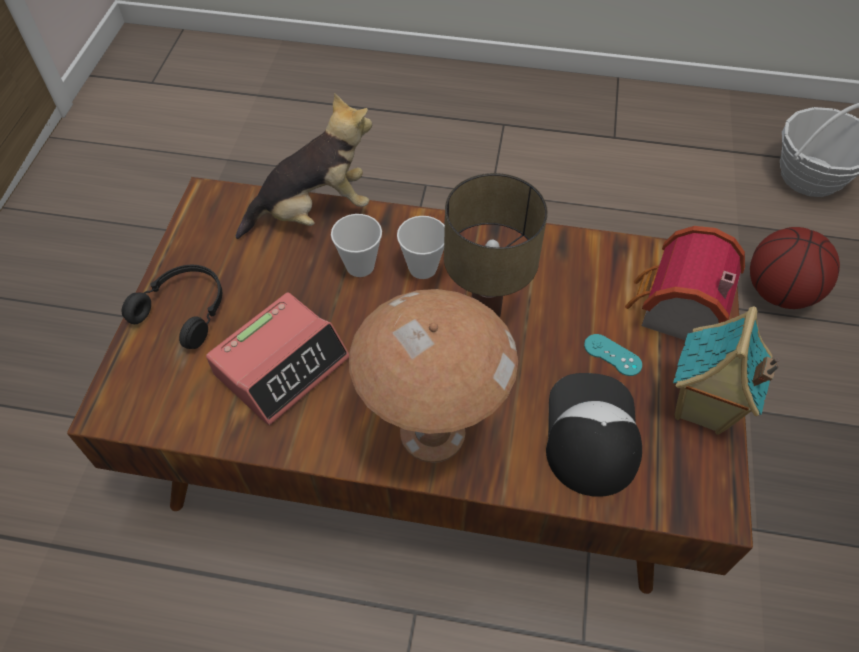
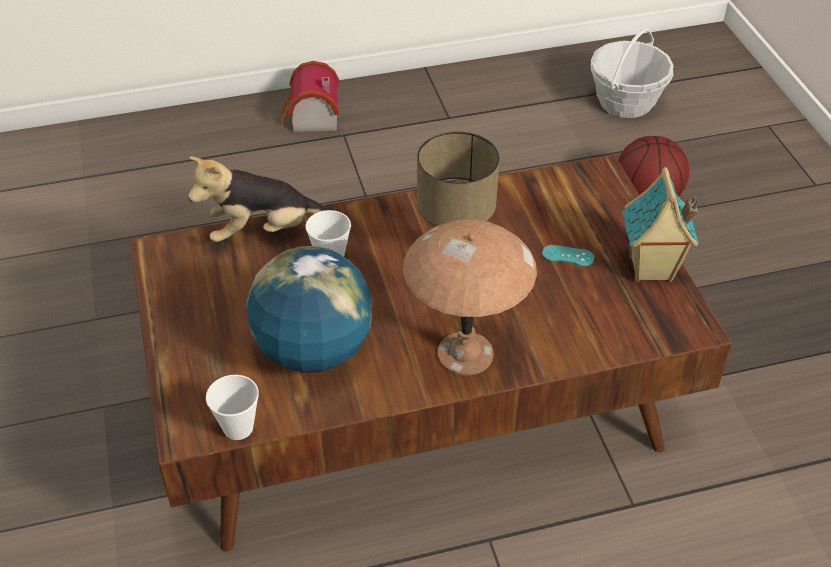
camera: 25 degrees left, 10 degrees down
black headphones [122,265,222,349] -> none
alarm clock [206,293,349,425] -> globe [246,246,372,373]
plush toy [236,93,372,239] -> plush toy turned 150 degrees counterclockwise [188,156,335,242]
cup [397,216,445,279] -> cup moved to [206,375,259,440]
cap [546,373,642,497] -> none
toy house [625,226,745,340] -> toy house moved to [280,61,340,132]

